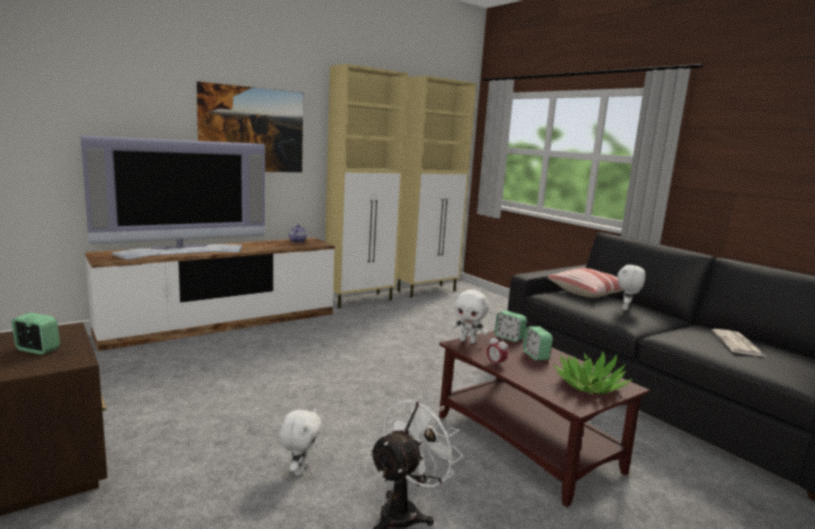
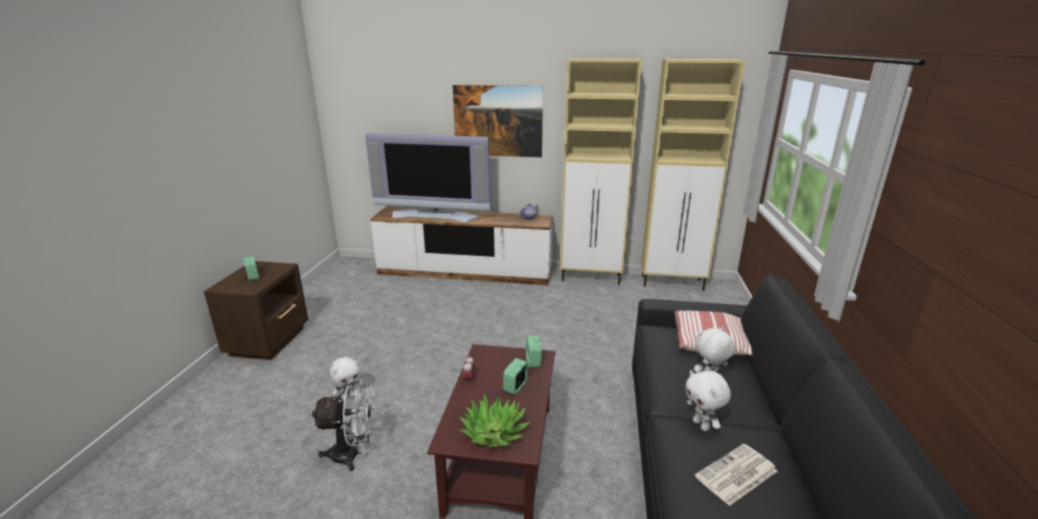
camera: 45 degrees right, 10 degrees up
white plush toy [451,289,489,344] -> white plush toy moved to [685,370,731,431]

